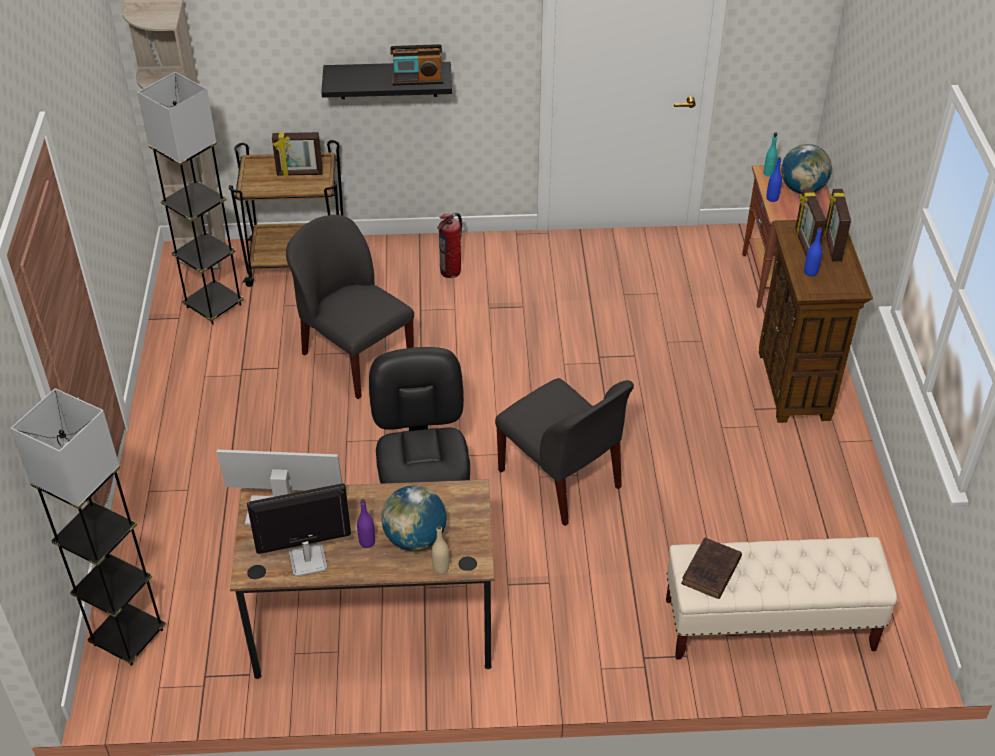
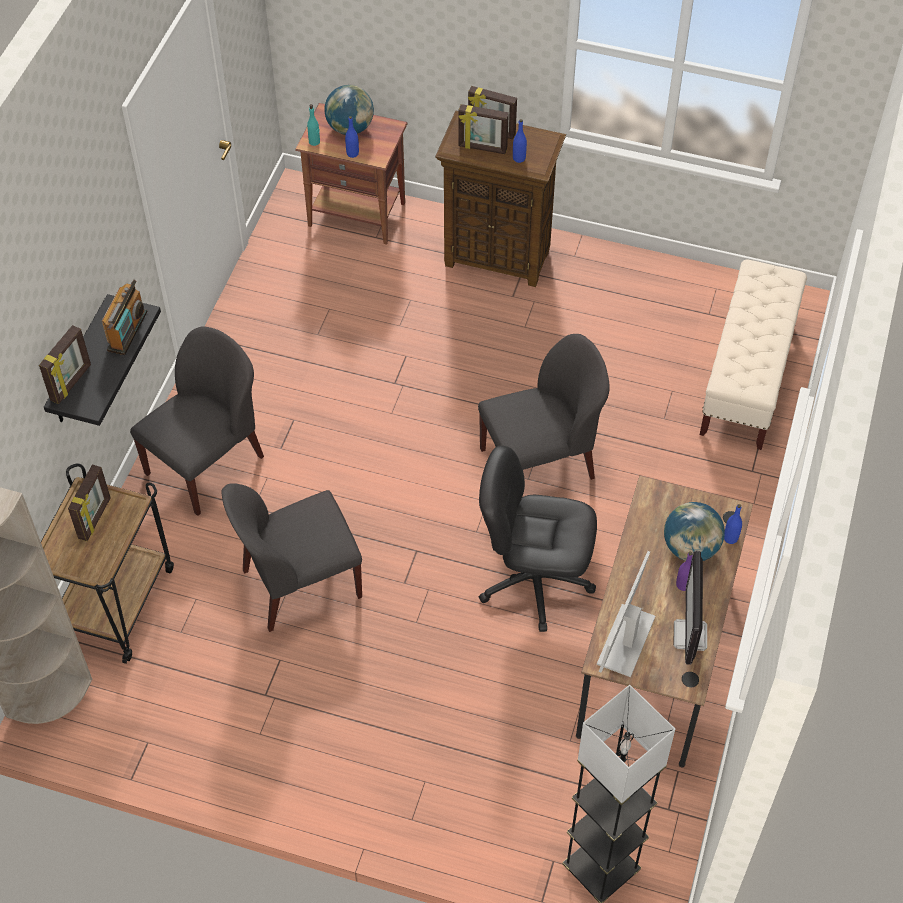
camera: 70 degrees left, 10 degrees up
grey floor lamp [137,72,244,324] -> none
beige bottle [432,525,449,574] -> blue bottle [724,504,742,544]
fire extinguisher [437,212,462,278] -> grey chair [130,326,264,516]
brown book [681,537,742,599] -> none
none -> picture frame [39,325,91,404]

